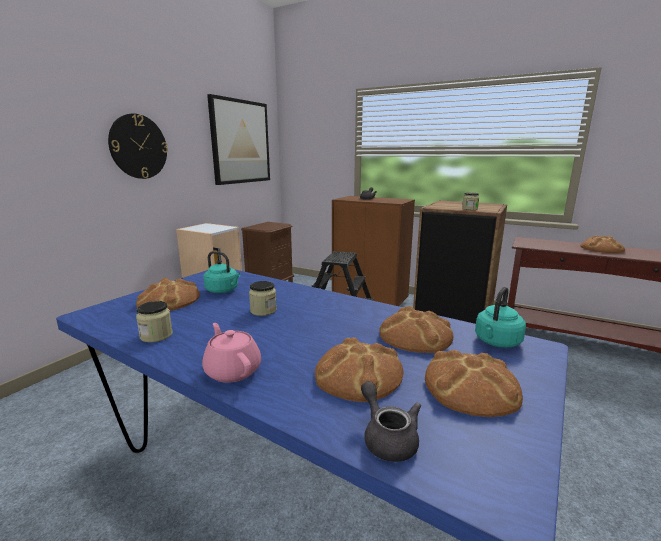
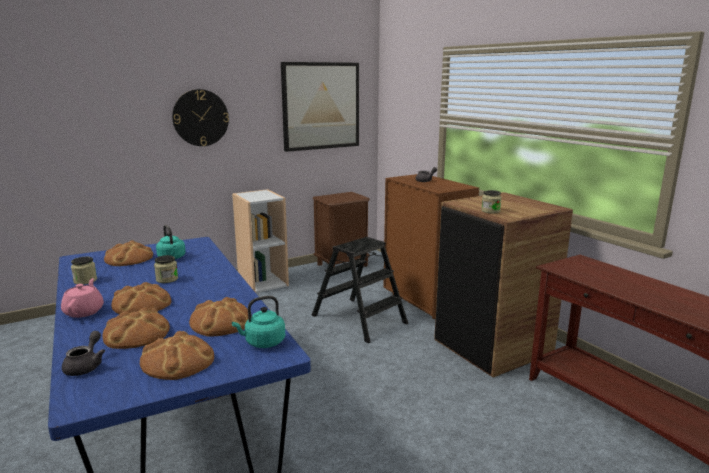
camera: 30 degrees right, 0 degrees up
bread [580,235,625,253] -> bread moved to [111,282,171,314]

